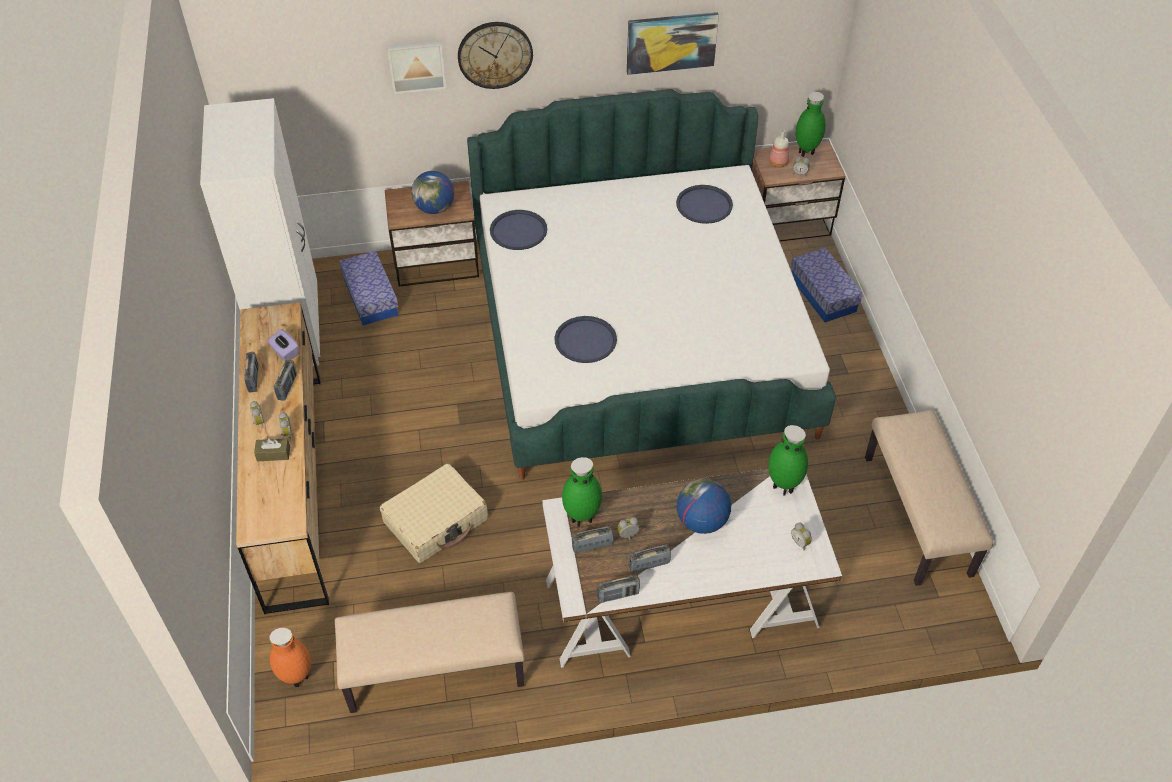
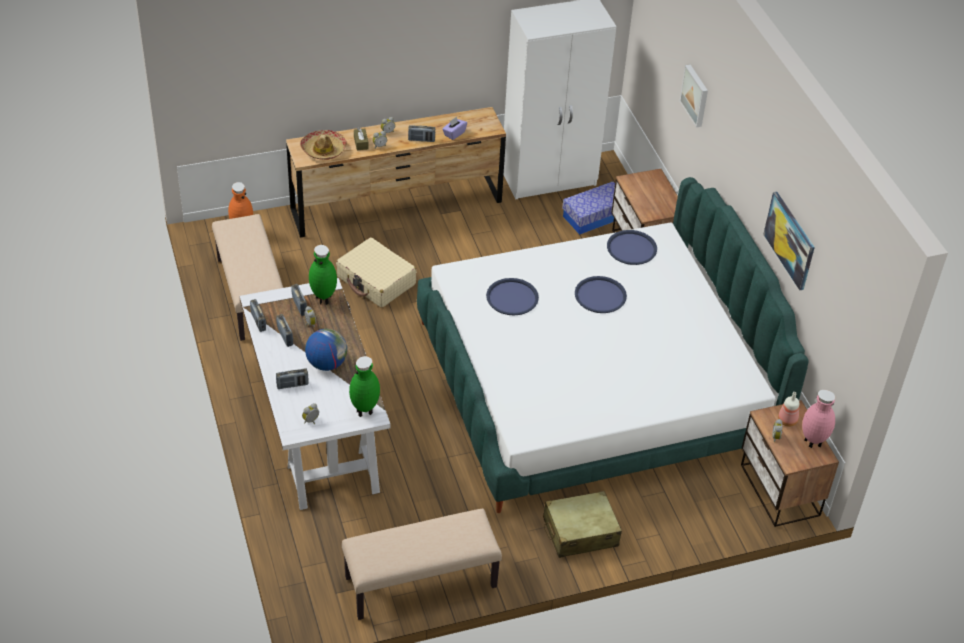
camera: 80 degrees right, 5 degrees down
radio [244,352,259,392] -> radio moved to [276,368,308,389]
globe [411,171,454,214] -> none
wall clock [458,22,533,89] -> none
blue tray [676,185,733,224] -> blue tray moved to [575,276,627,313]
storage box [791,248,863,322] -> none
green vase [796,92,826,157] -> pink vase [802,390,835,448]
none -> hat [300,130,347,160]
none -> beige suitcase [543,491,622,558]

